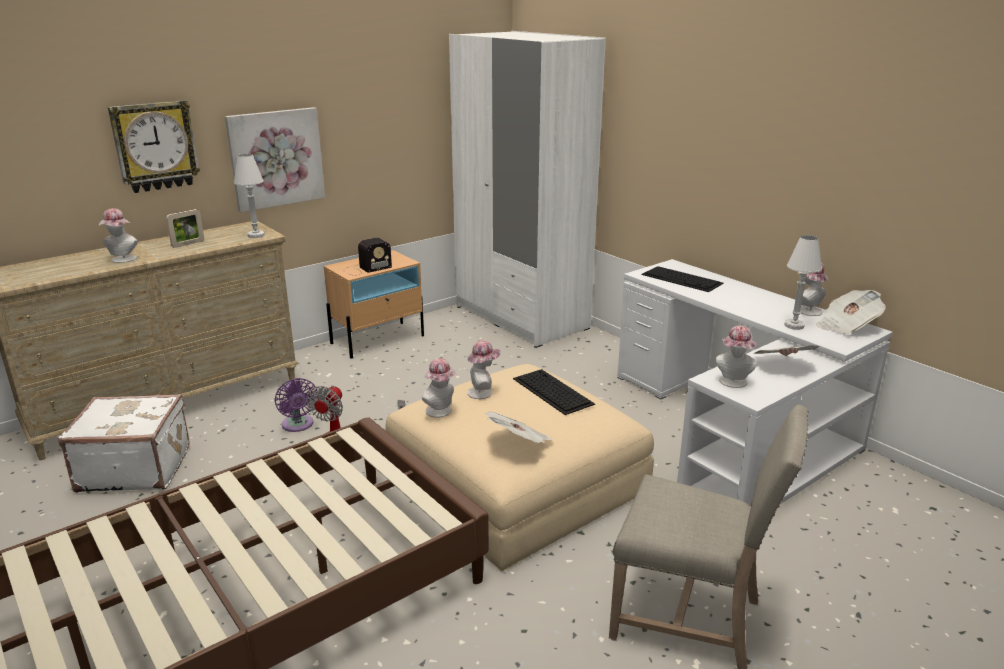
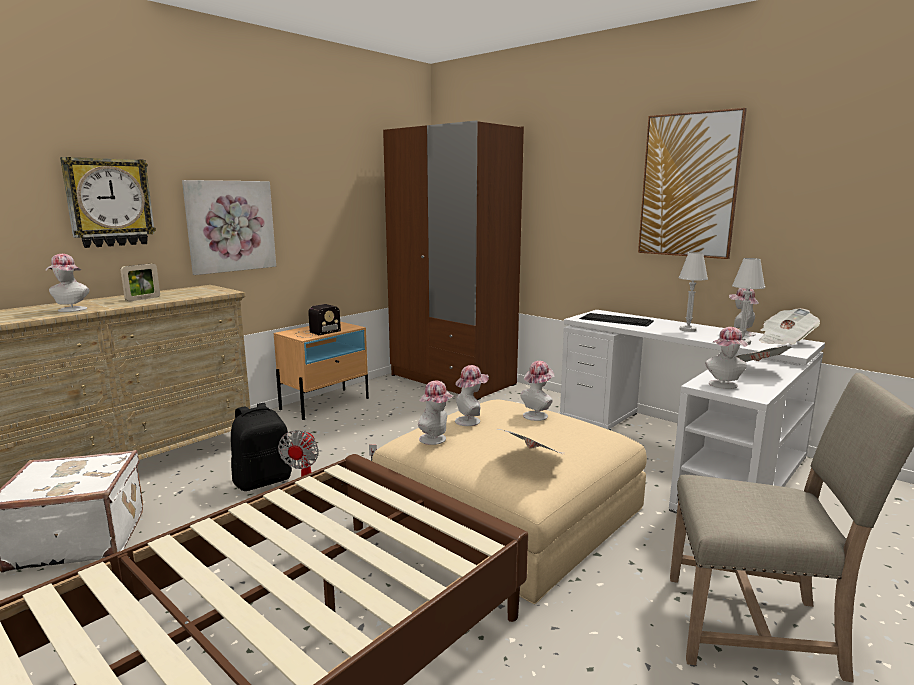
camera: 10 degrees left, 10 degrees down
white table lamp [234,154,265,238] -> white table lamp moved to [679,252,708,332]
purple fan [274,378,318,432] -> black backpack [231,403,292,491]
white wardrobe [449,31,606,348] -> brown wardrobe [383,120,524,400]
keyboard [513,369,595,415] -> hat [520,361,554,421]
none -> picture [638,108,747,259]

